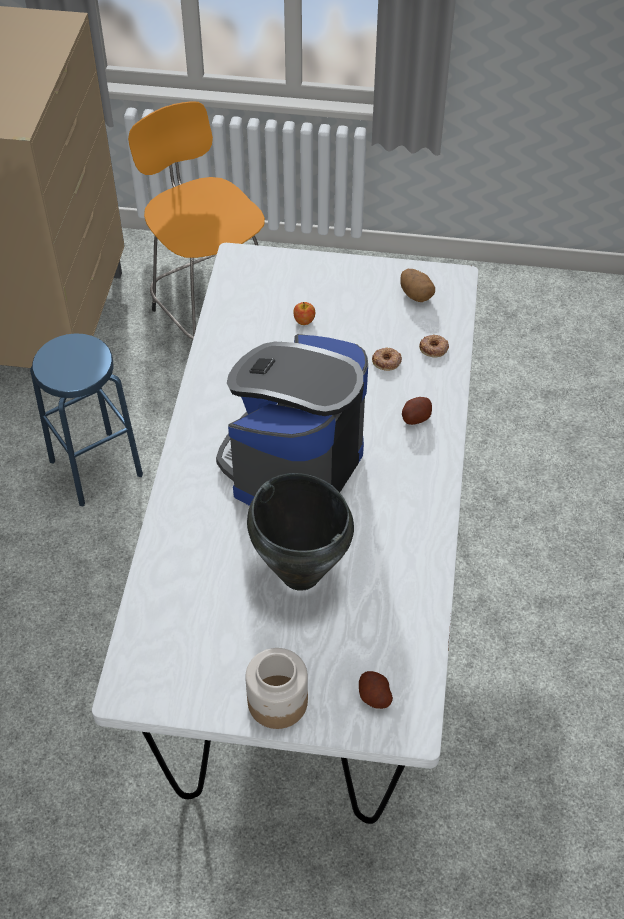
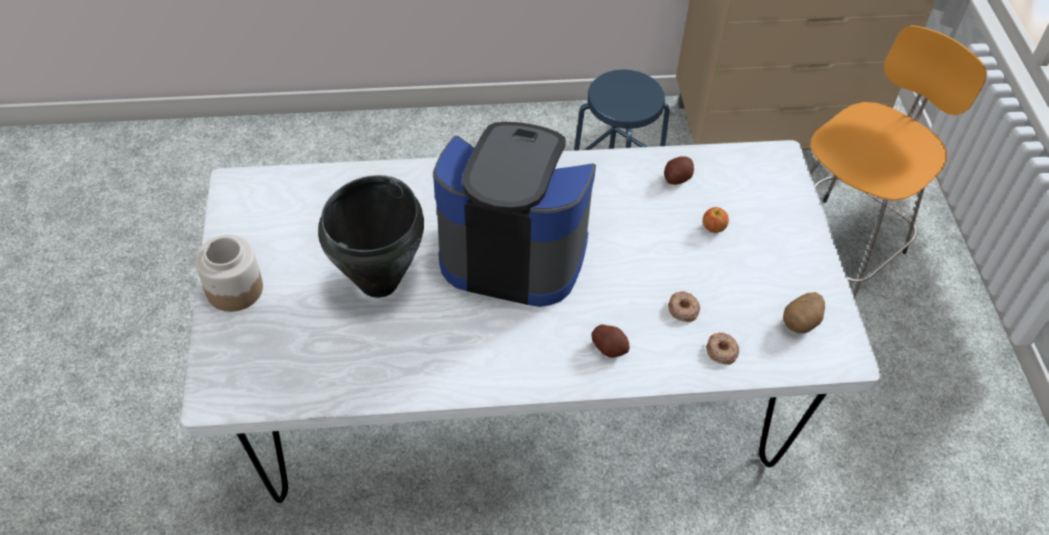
camera: 75 degrees right, 0 degrees up
potato [359,671,393,709] -> potato moved to [664,156,694,185]

